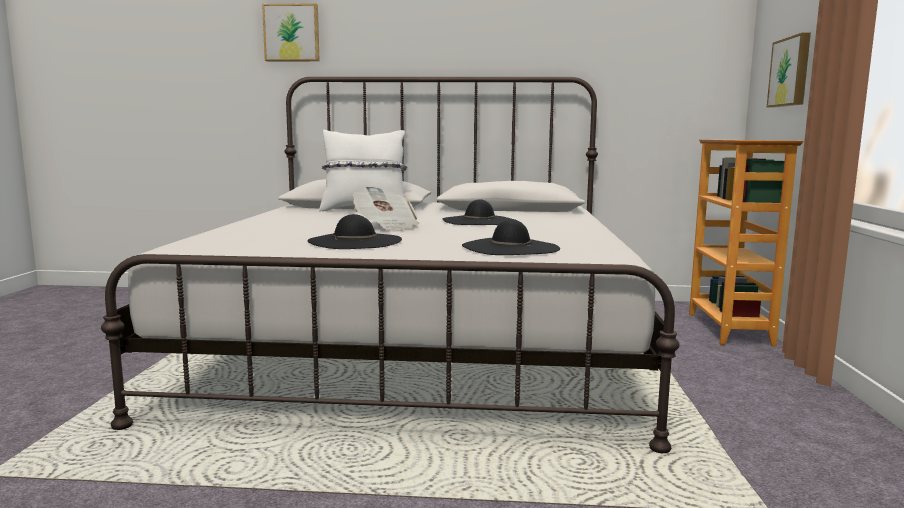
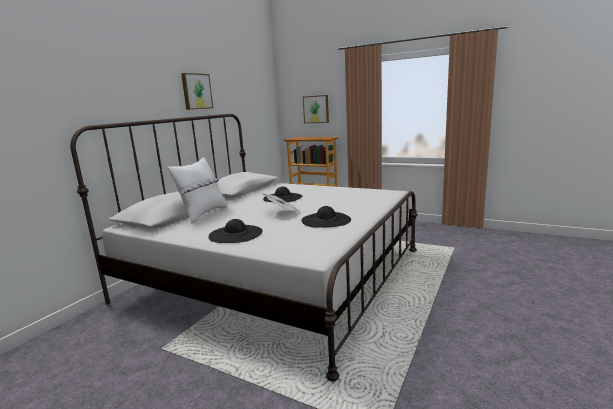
camera: 65 degrees left, 5 degrees up
picture [262,3,320,61] -> picture moved to [181,73,213,110]
black hat [462,219,560,255] -> black hat moved to [208,219,262,243]

